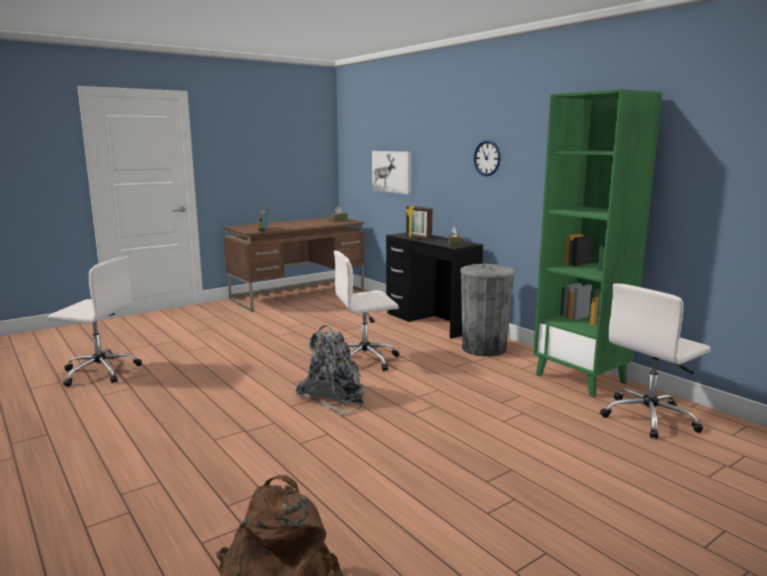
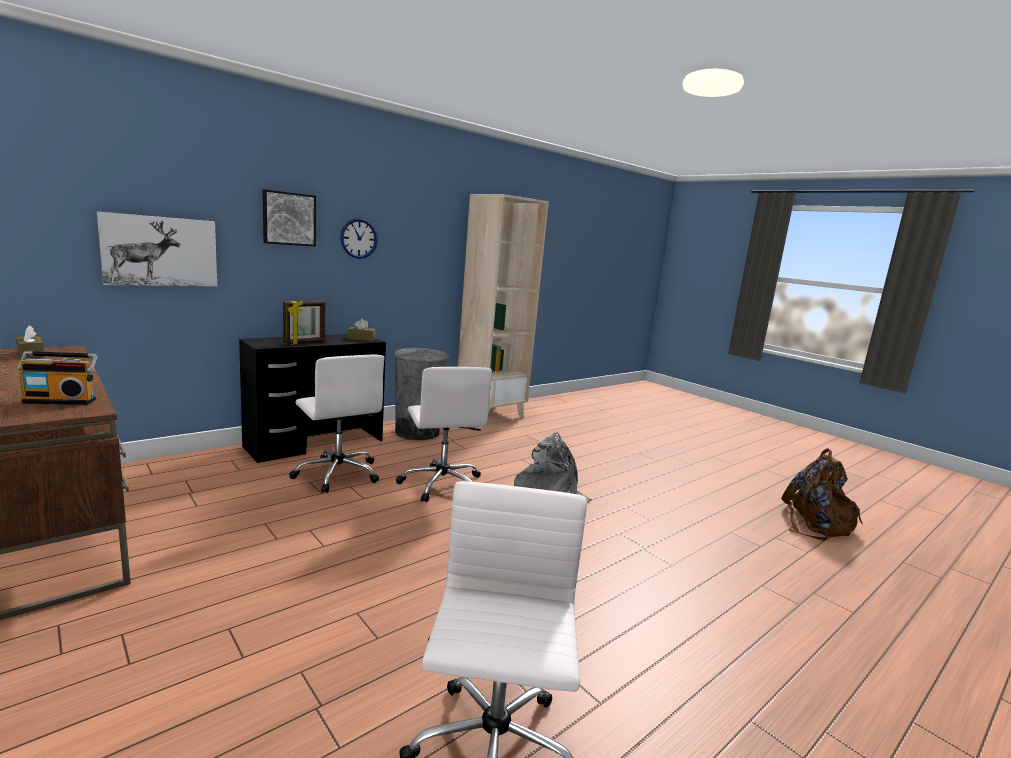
camera: 95 degrees left, 0 degrees up
green bookcase [533,89,662,397] -> beige bookcase [458,194,549,418]
white office chair [600,283,711,439] -> white office chair moved to [289,354,385,493]
none -> picture [263,189,316,247]

